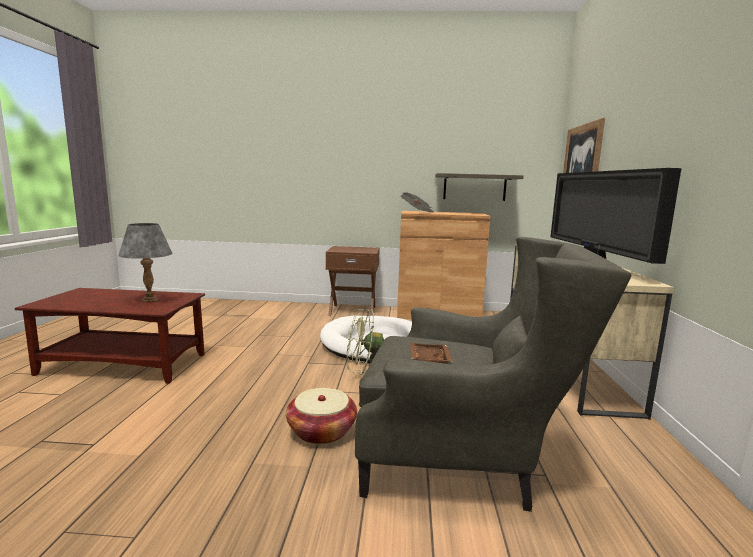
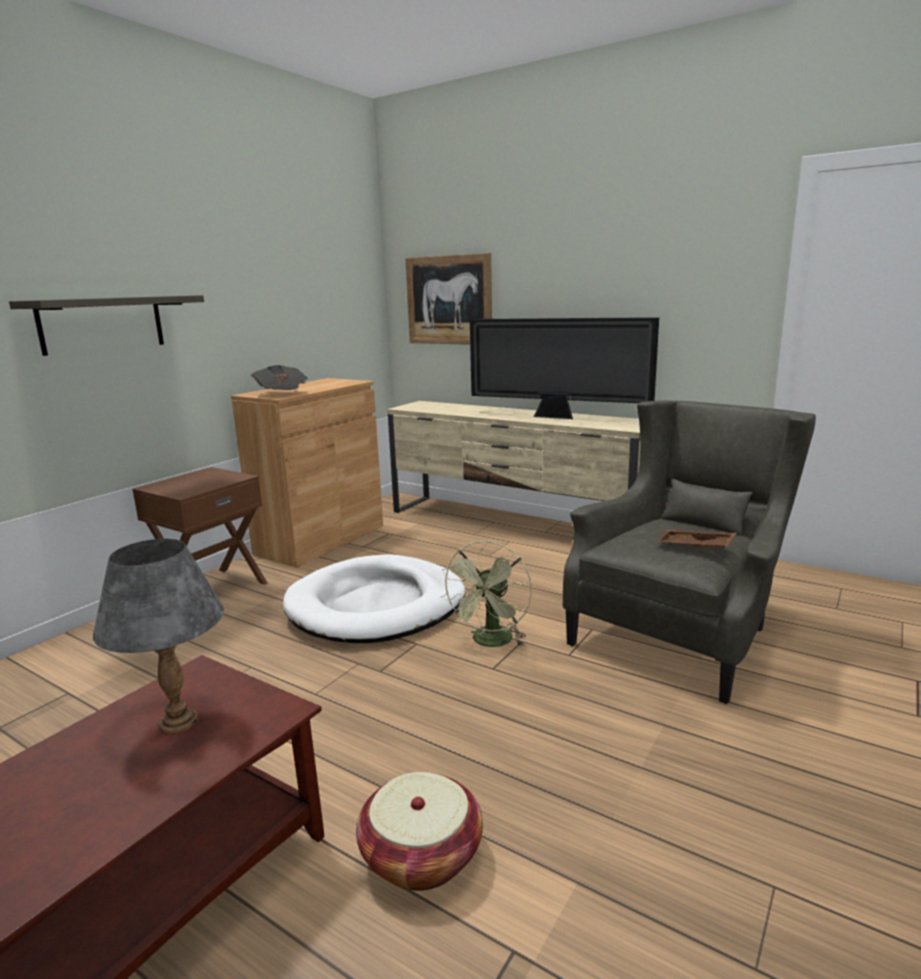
camera: 60 degrees left, 5 degrees up
basket [286,388,357,444] -> basket moved to [356,772,483,891]
shelf [435,173,524,201] -> shelf moved to [9,295,204,356]

